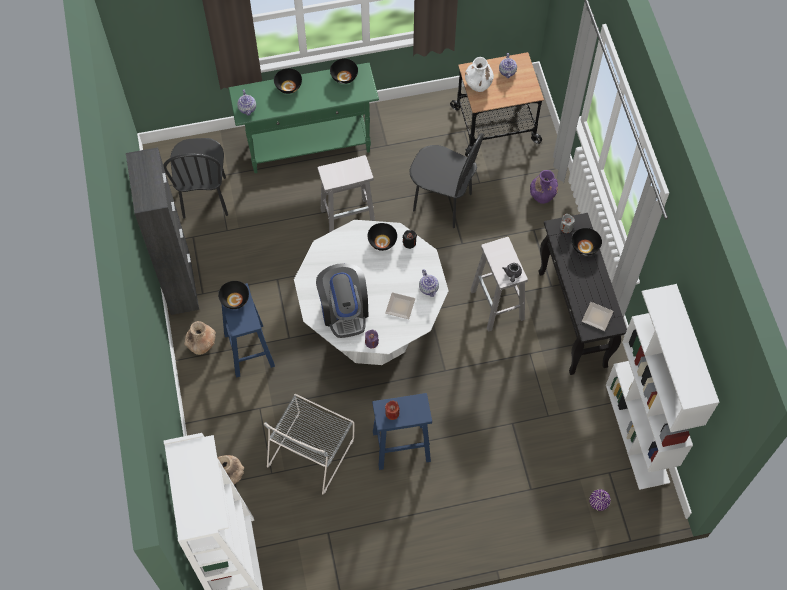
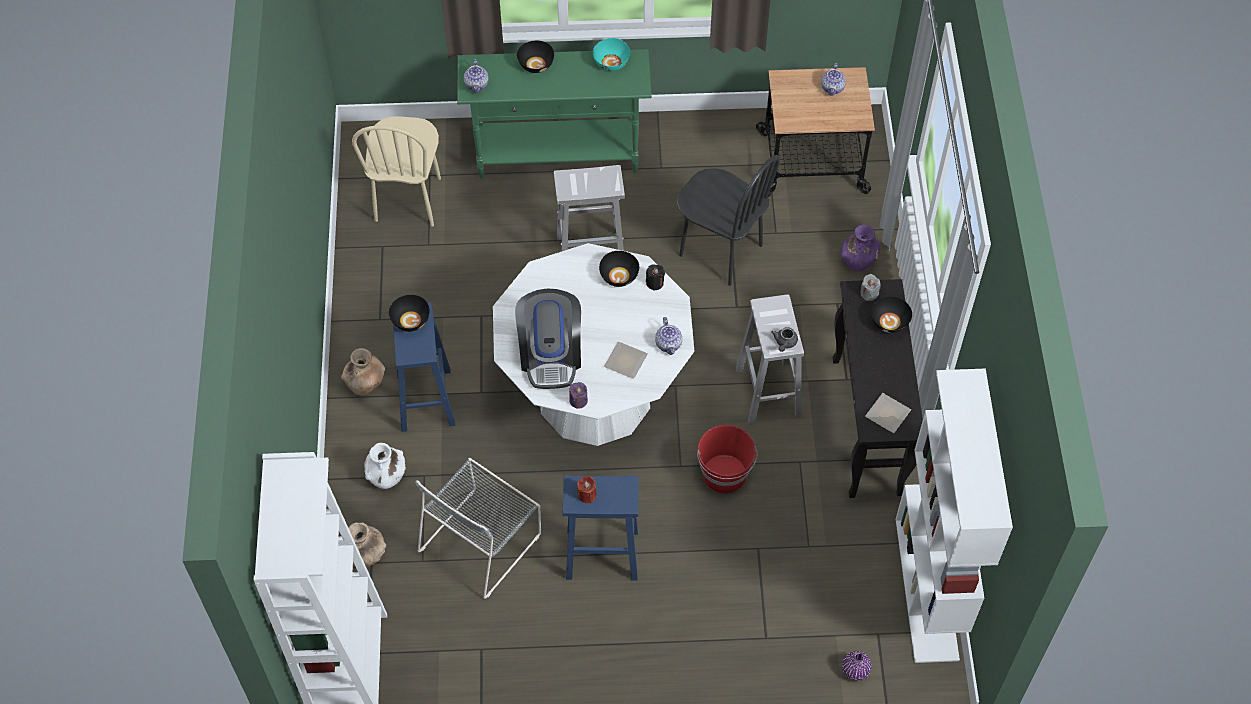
camera: 10 degrees right, 5 degrees down
black cabinet [126,147,199,315] -> none
black chair [163,138,228,219] -> beige chair [352,116,441,226]
black bowl [330,59,358,84] -> turquoise bowl [593,38,630,71]
white vase [465,57,494,92] -> white vase moved to [365,443,406,489]
none -> red bucket [697,425,757,493]

